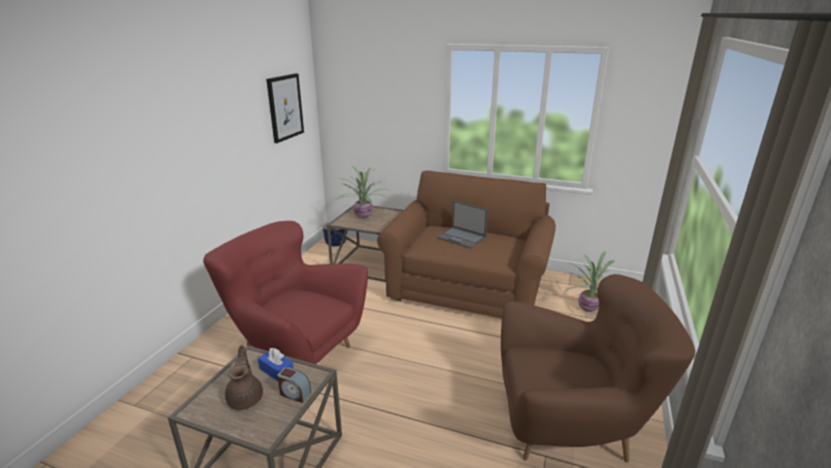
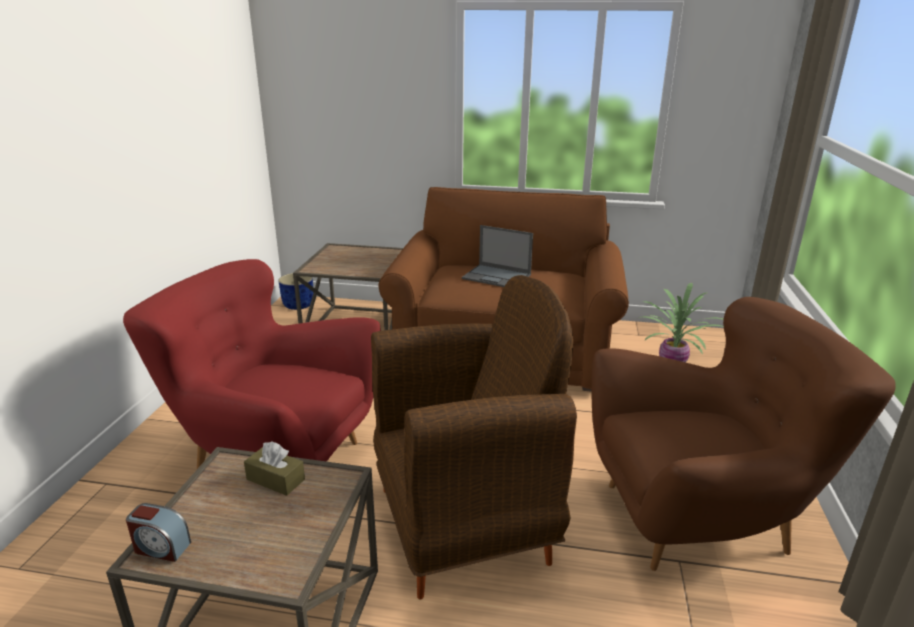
camera: 10 degrees left, 0 degrees up
brown teapot [225,345,263,410] -> none
blue tissue box [258,348,293,381] -> brown tissue box [244,441,305,496]
picture [266,73,304,143] -> none
alarm clock [277,367,311,403] -> alarm clock moved to [126,503,191,562]
potted plant [336,166,392,218] -> none
none -> brown armchair [371,275,577,599]

